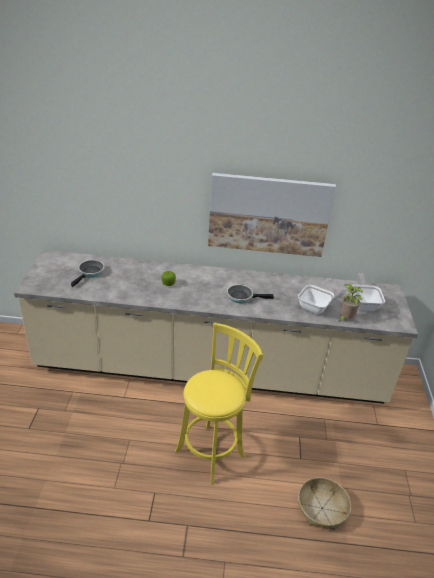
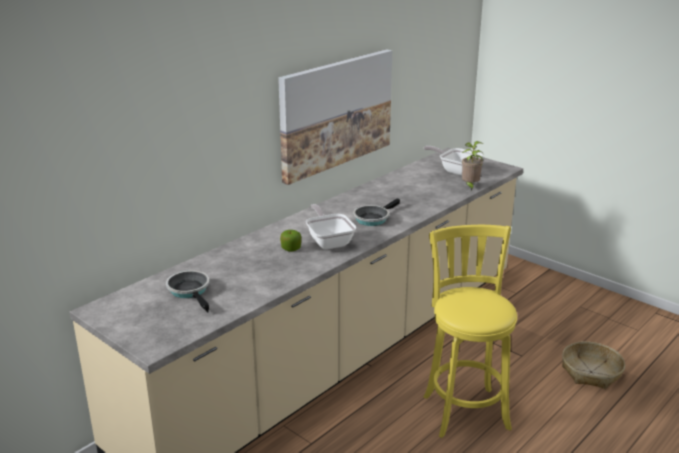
camera: 50 degrees left, 10 degrees down
frying pan [298,278,334,314] -> frying pan moved to [306,204,356,250]

